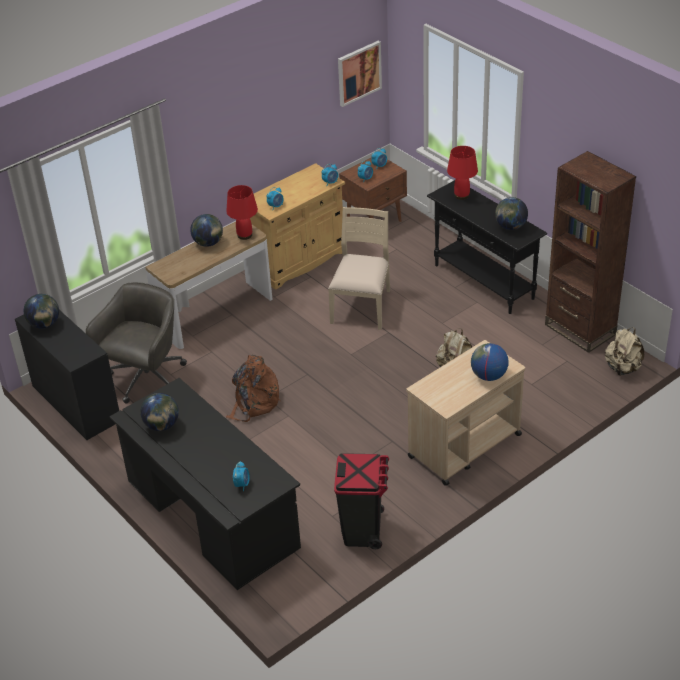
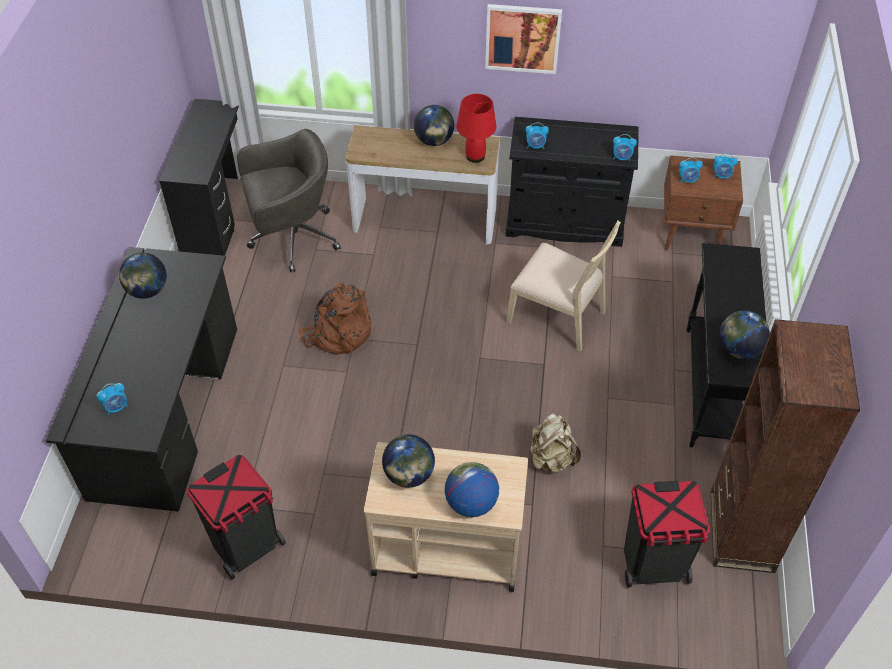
camera: 45 degrees right, 10 degrees up
globe [24,294,59,329] -> globe moved to [382,434,435,488]
beige cabinet [250,163,345,290] -> black cabinet [506,117,639,247]
beige chair [328,207,390,330] -> beige chair turned 60 degrees clockwise [506,221,621,352]
picture [338,41,382,107] -> picture moved to [485,4,562,74]
red table lamp [447,146,478,200] -> none
beige backpack [605,327,644,376] -> none
none -> black trash can [624,481,710,587]

